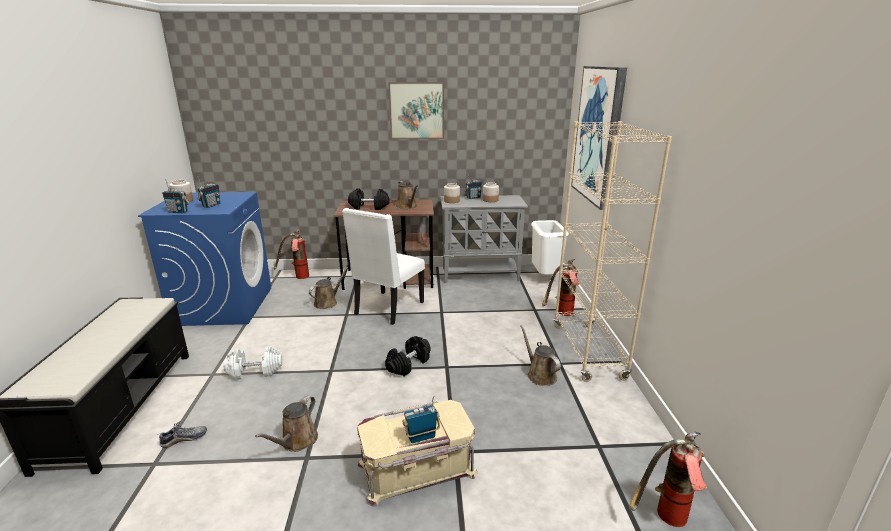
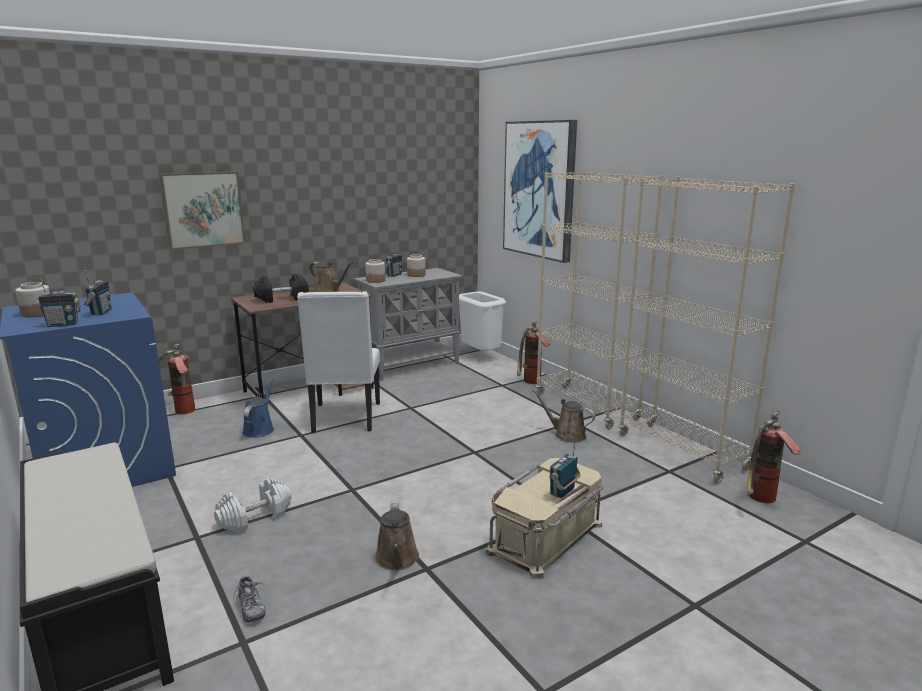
camera: 30 degrees left, 5 degrees down
shoe [157,421,207,448] -> shoe turned 120 degrees clockwise [233,576,266,623]
brown watering can [309,267,348,309] -> blue watering can [242,379,274,438]
black dumbbell [385,336,430,376] -> none
picture [388,82,444,139] -> picture moved to [159,172,245,250]
none -> beige bookcase [619,177,795,483]

